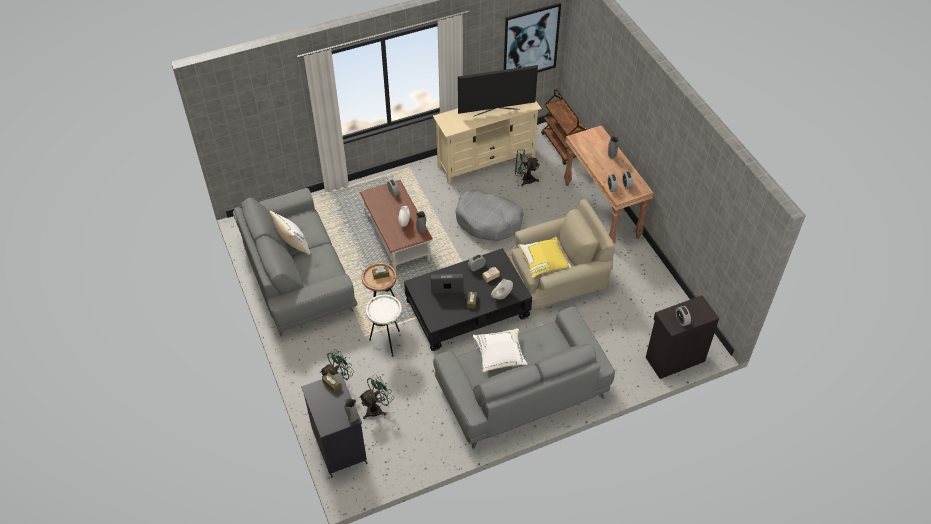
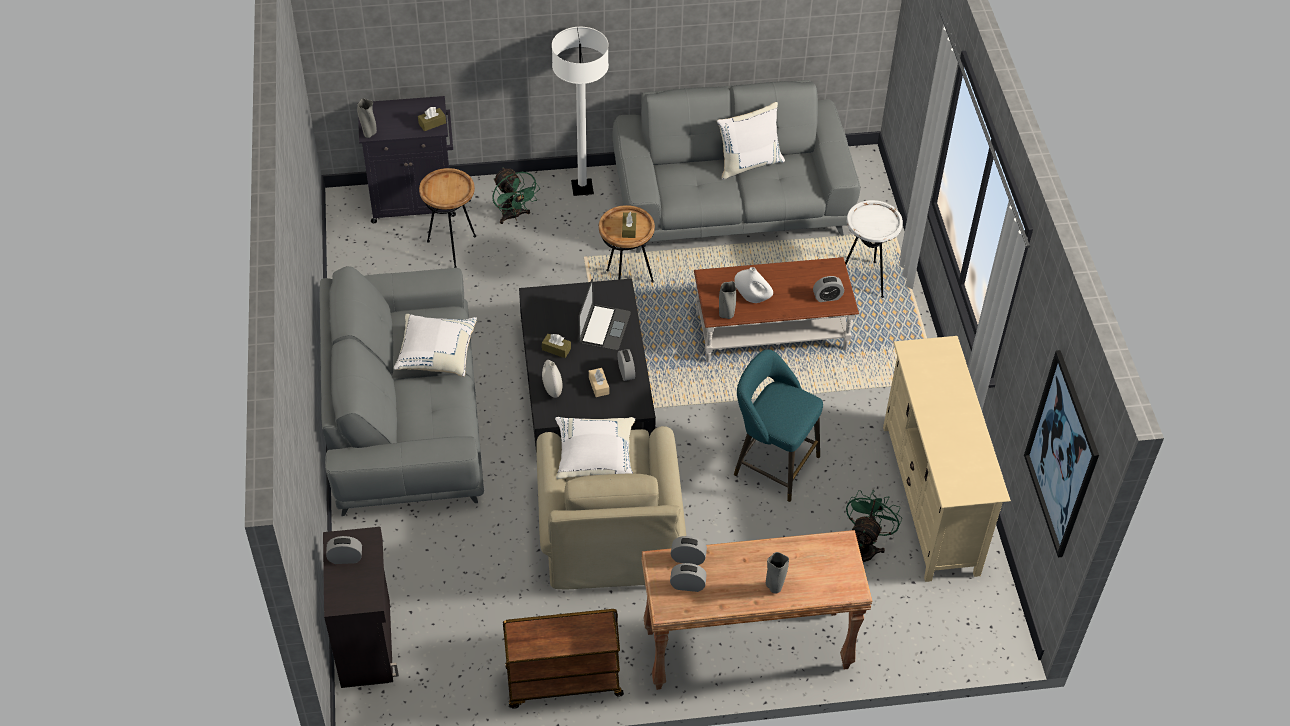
camera: 105 degrees right, 0 degrees up
green fan [359,374,393,419] -> brown side table [419,168,476,268]
white side table [366,295,402,357] -> white side table moved to [845,200,903,298]
grey dog bed [455,190,524,241] -> turquoise stool [734,349,823,502]
television [458,65,538,116] -> none
yellow pillow [518,237,572,278] -> white pillow [555,417,635,479]
brown cart [541,89,587,165] -> brown cart moved to [503,609,624,709]
none -> white floor lamp [552,27,609,196]

